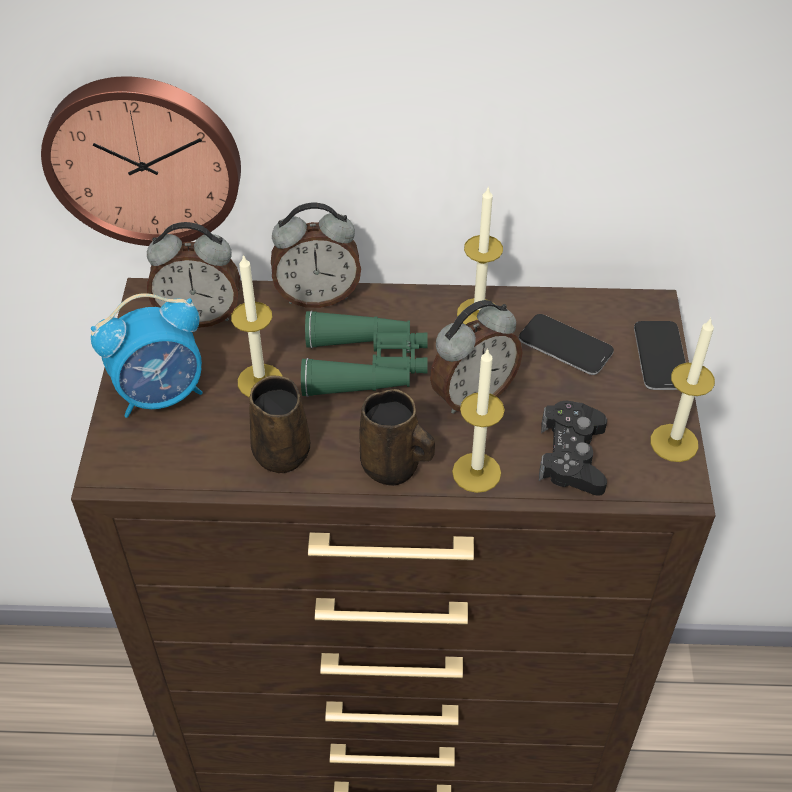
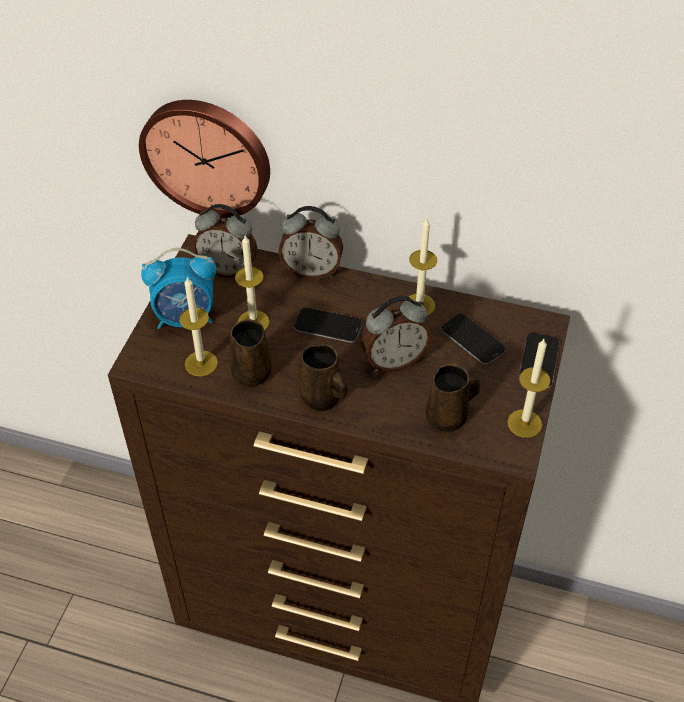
camera: 15 degrees right, 0 degrees up
green binoculars [301,311,428,397] -> phone [294,307,362,343]
candle [452,348,505,493] -> candle moved to [179,277,218,376]
black game controller [539,401,607,496] -> brown mug [426,364,480,432]

